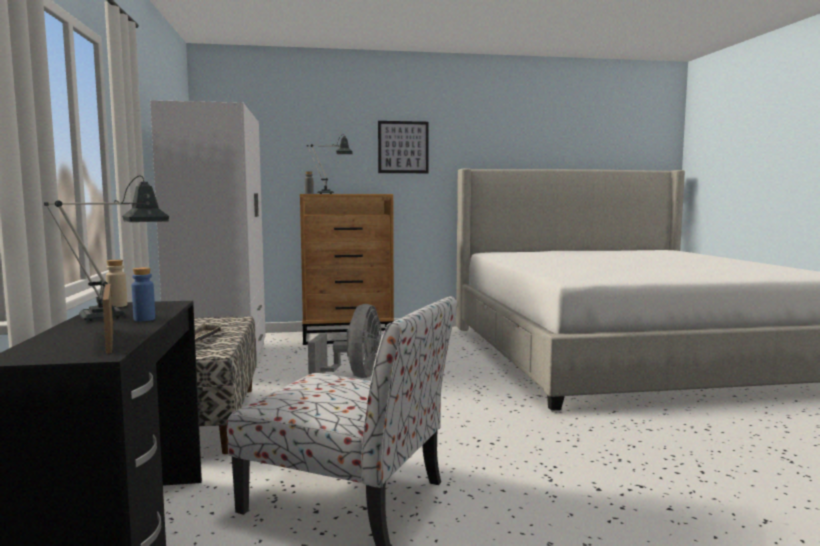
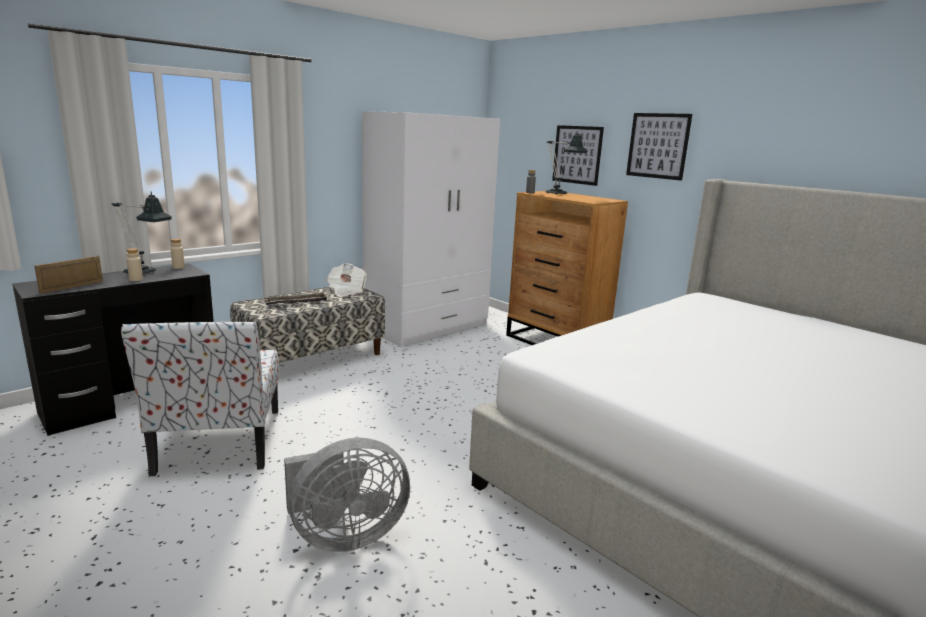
camera: 55 degrees right, 10 degrees up
blue bottle [132,267,155,321] -> beige bottle [127,248,143,281]
grey fan [308,304,381,378] -> grey fan moved to [284,438,410,552]
none -> newspaper [327,263,367,297]
none -> picture [552,125,604,186]

